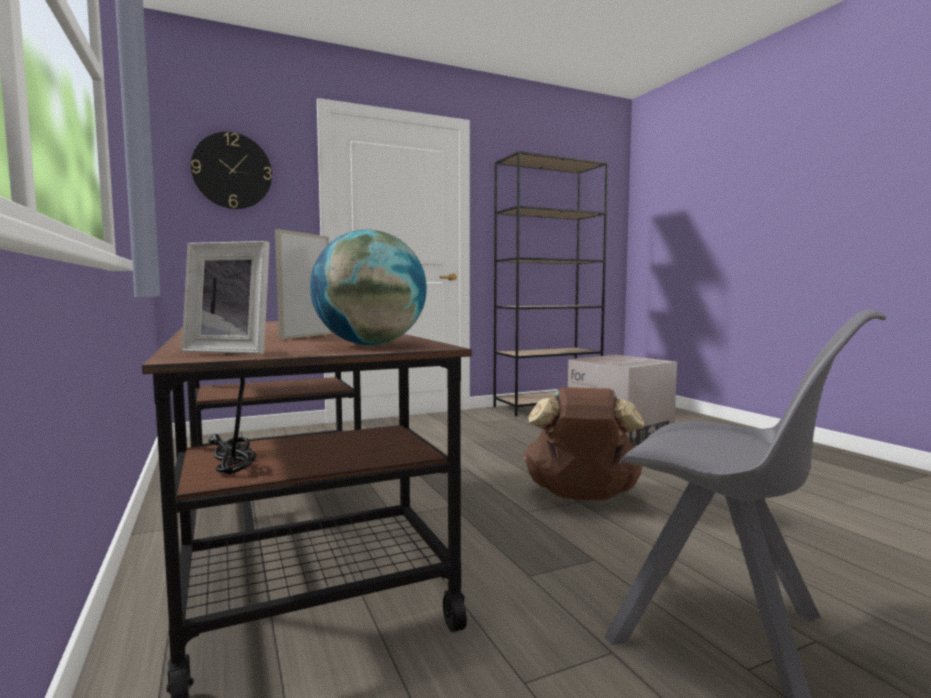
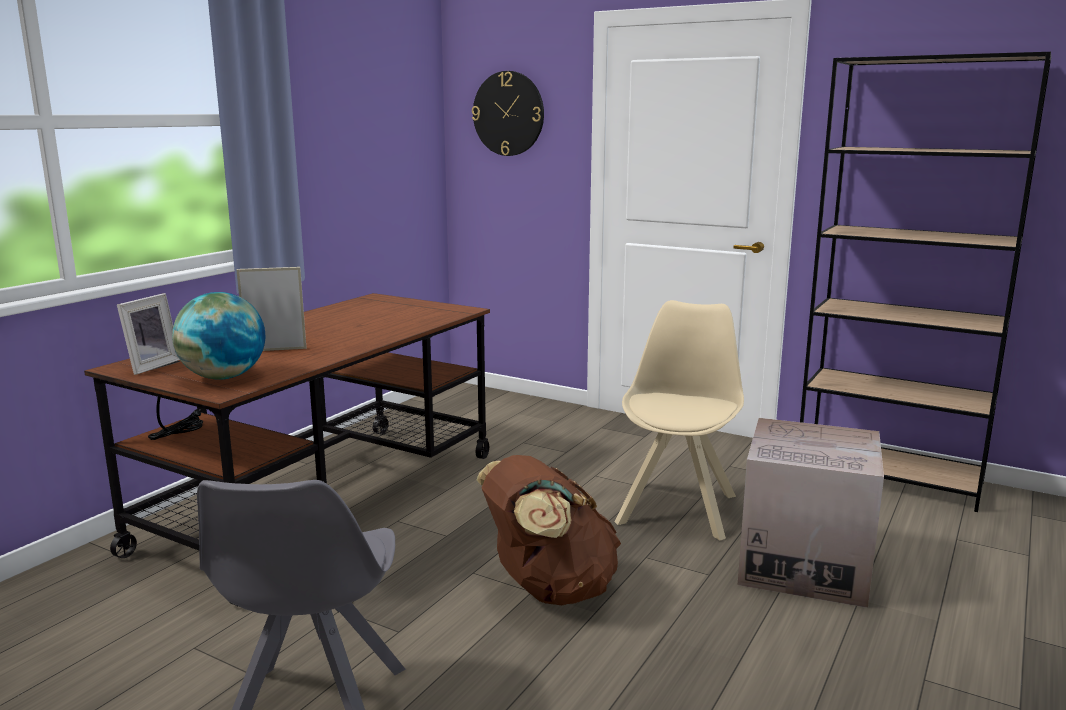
camera: 55 degrees right, 10 degrees up
picture frame [182,241,270,354] -> picture frame turned 135 degrees counterclockwise [117,293,180,375]
none -> beige chair [615,300,744,541]

